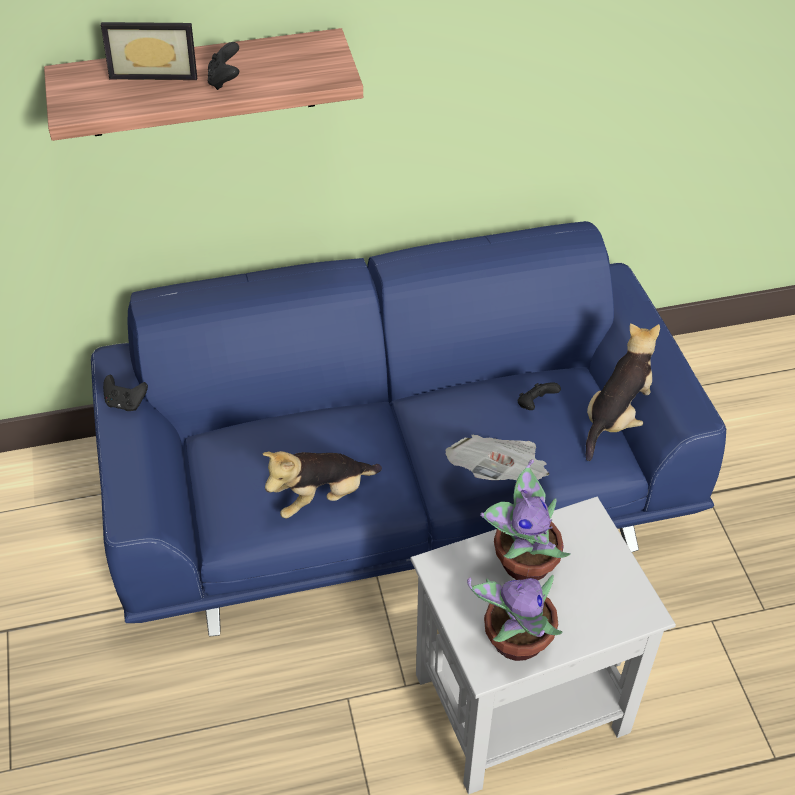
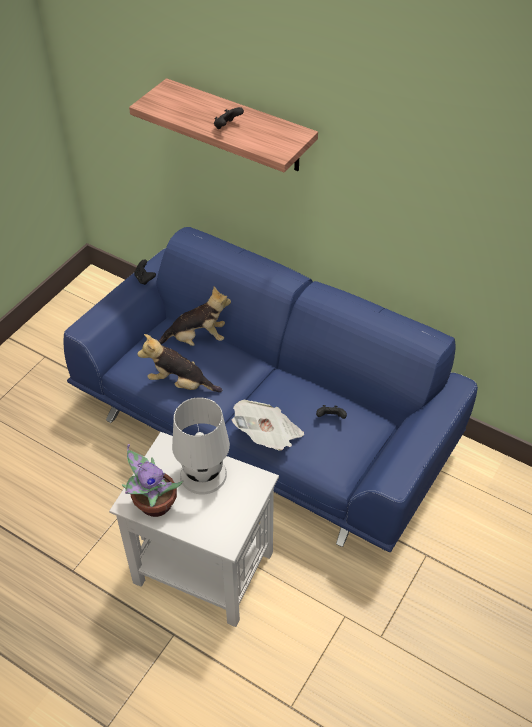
camera: 45 degrees right, 0 degrees up
picture frame [101,22,197,80] -> none
potted plant [480,459,571,580] -> white table lamp [172,397,230,495]
plush toy [586,323,660,461] -> plush toy moved to [159,286,231,346]

